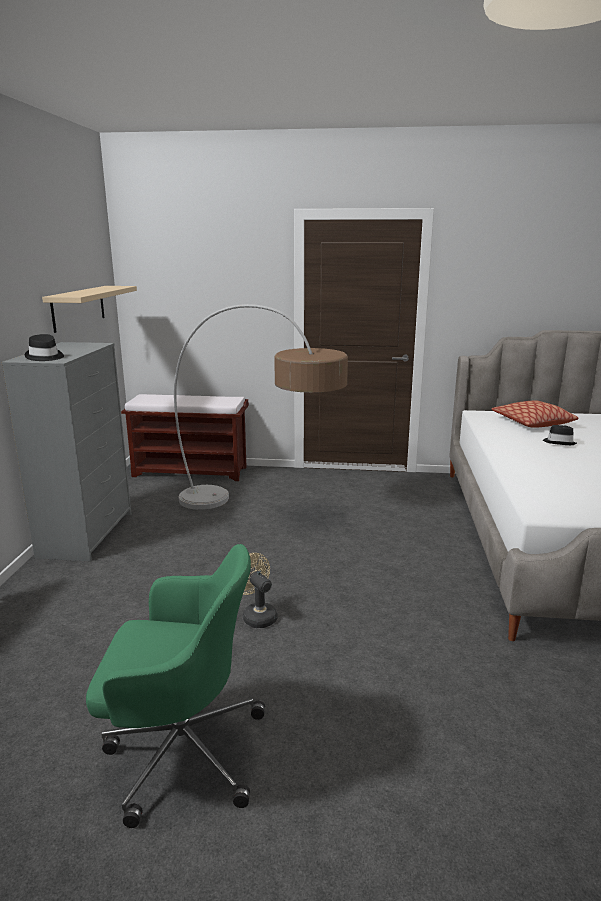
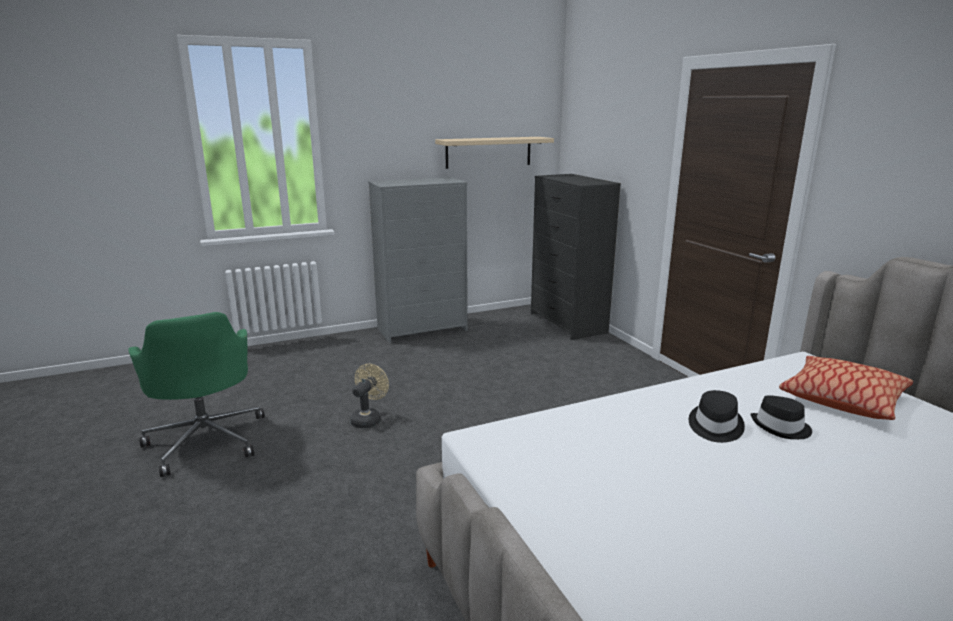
camera: 60 degrees right, 0 degrees up
black hat [25,334,64,361] -> black hat moved to [689,390,745,443]
brown bench [121,394,249,481] -> black dresser [531,174,621,340]
floor lamp [174,304,348,510] -> none

